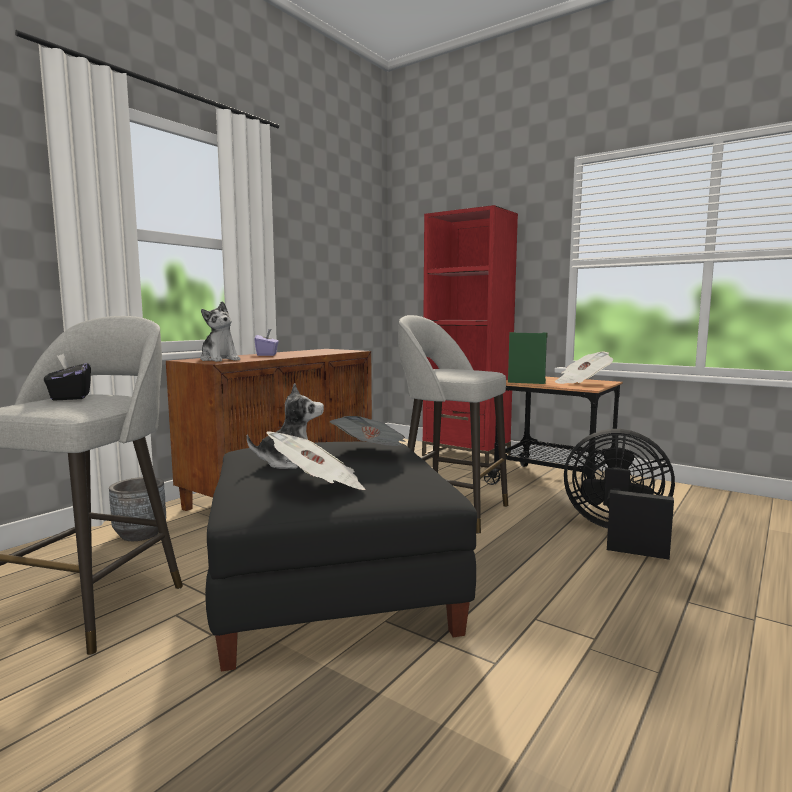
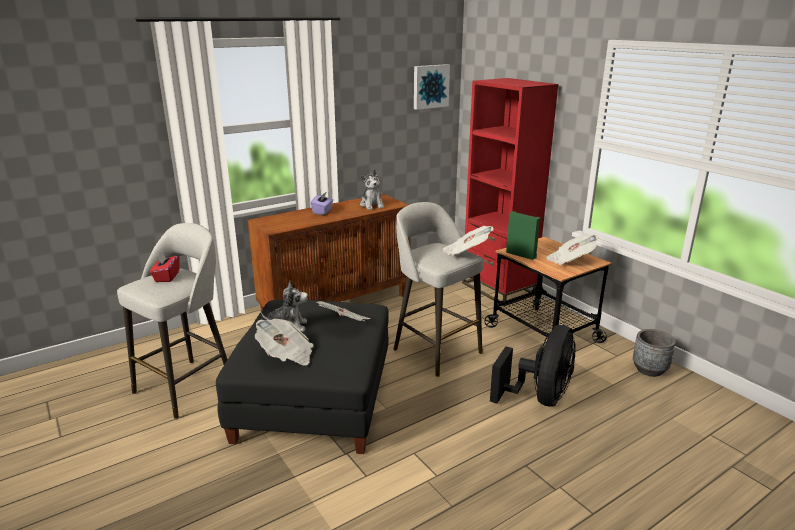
camera: 20 degrees right, 15 degrees up
black tissue box [44,354,91,401] -> red tissue box [150,251,180,282]
grey planter [109,477,166,541] -> grey planter moved to [633,329,676,377]
plush toy [200,301,240,362] -> plush toy moved to [360,169,384,210]
black fan [564,429,675,560] -> black fan turned 75 degrees clockwise [490,325,576,407]
none -> picture [414,64,450,110]
none -> newspaper [442,226,494,257]

